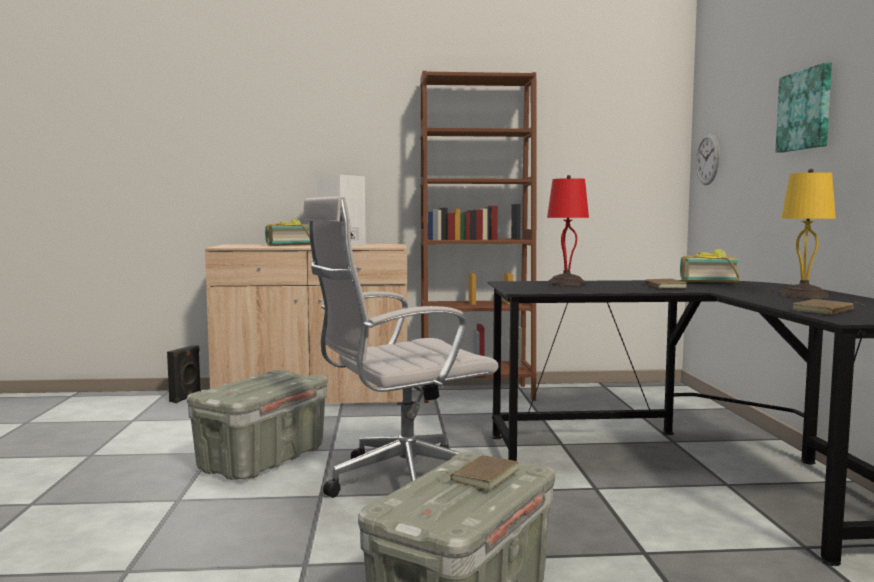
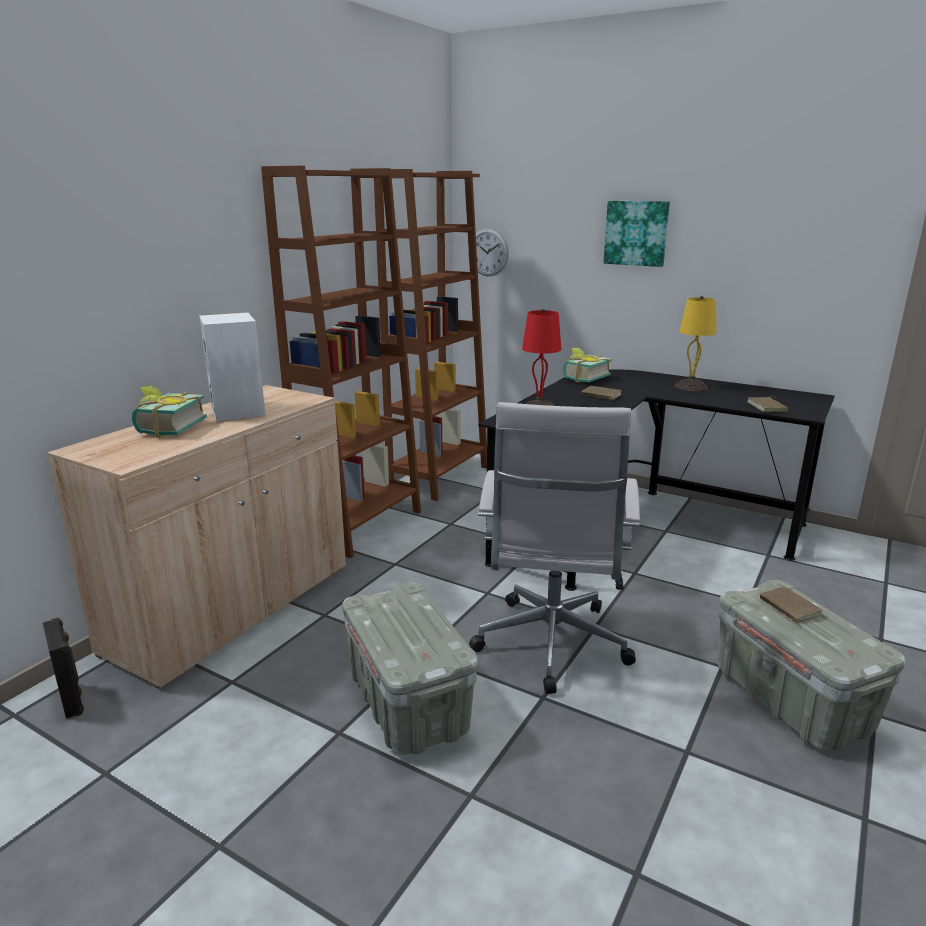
camera: 55 degrees left, 15 degrees up
none -> brown bookcase [374,169,487,501]

